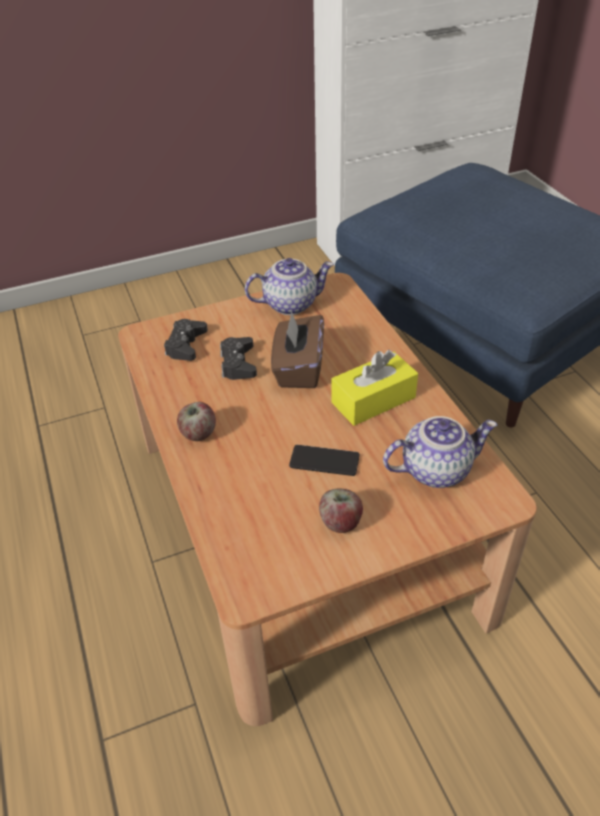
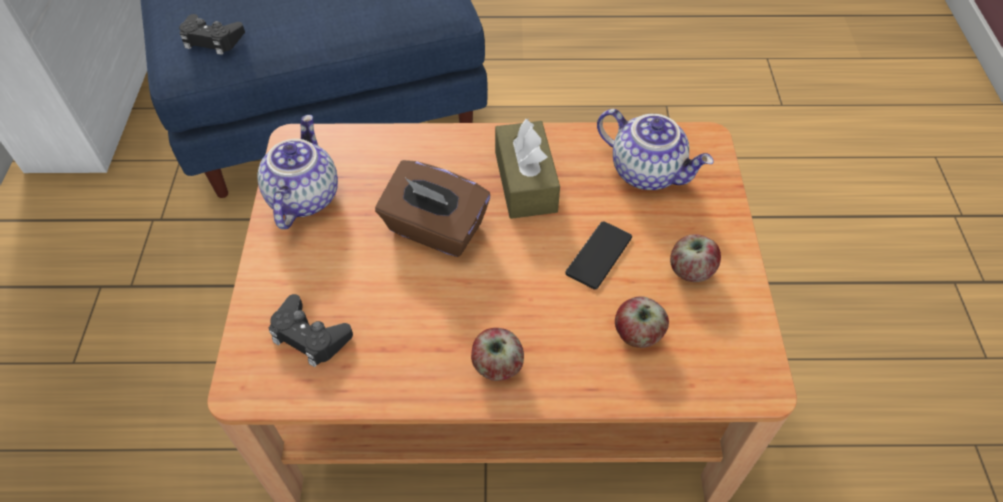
camera: 70 degrees left, 10 degrees up
black game controller [220,337,257,380] -> black game controller moved to [179,14,245,55]
yellow tissue box [331,350,418,426] -> brown tissue box [495,118,560,219]
teapot [383,416,497,488] -> teapot turned 120 degrees clockwise [597,109,714,190]
none -> apple [615,296,669,348]

